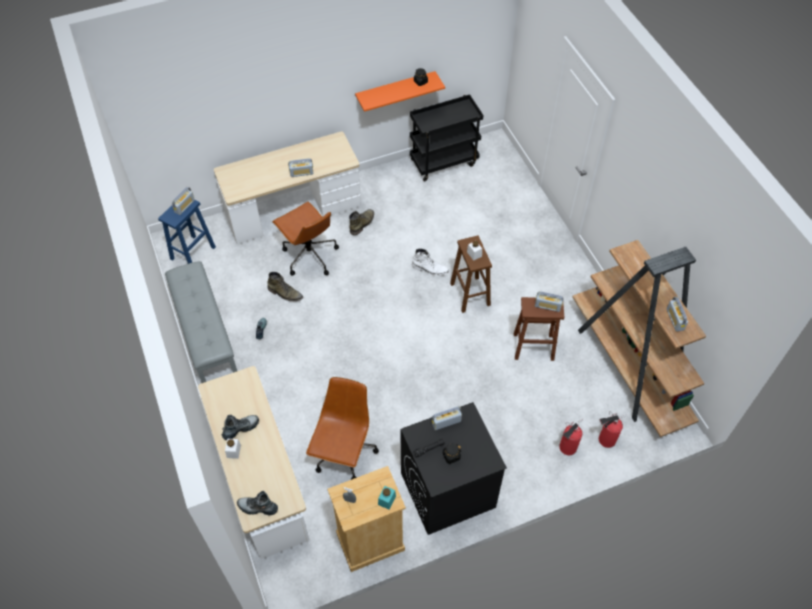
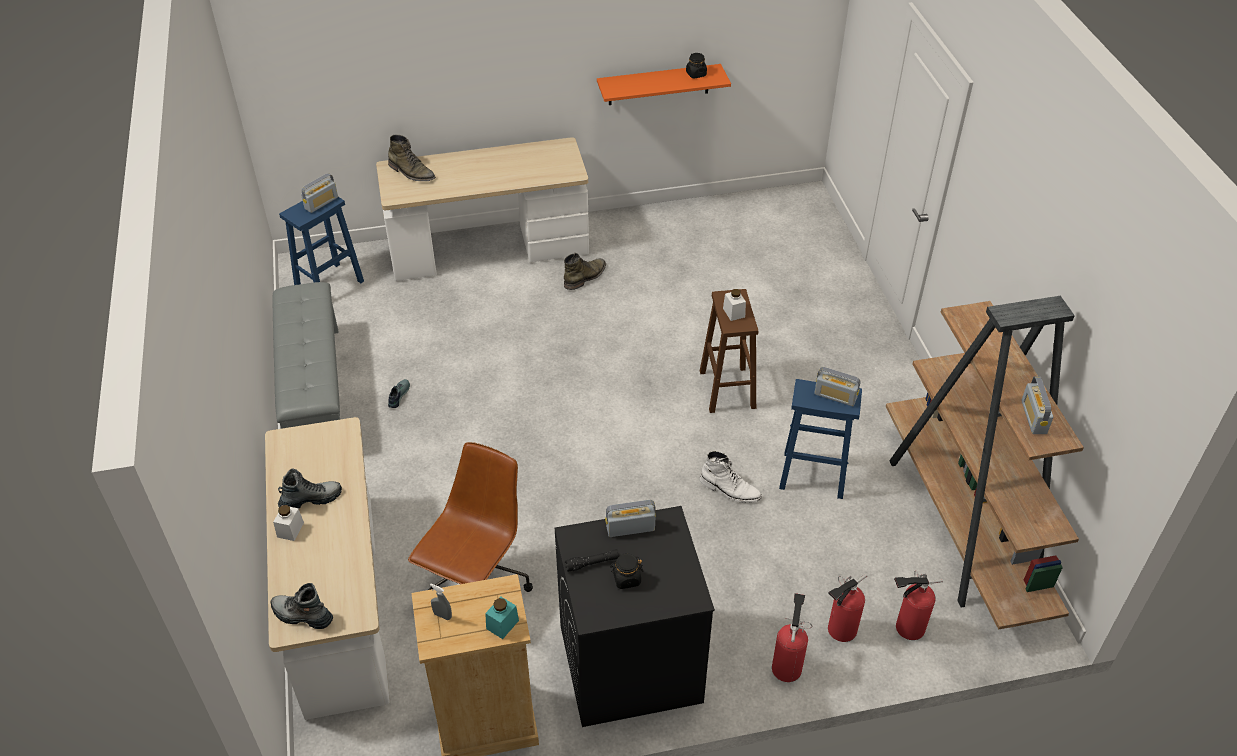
camera: 10 degrees right, 10 degrees down
green boot [267,272,303,301] -> green boot moved to [388,135,436,181]
brown office chair [272,202,339,276] -> none
radio [288,158,313,177] -> none
black cart [410,94,483,181] -> none
white boot [412,248,449,276] -> white boot moved to [700,451,762,503]
brown stool [514,297,564,361] -> blue stool [779,379,862,499]
none -> fire extinguisher [772,593,812,682]

